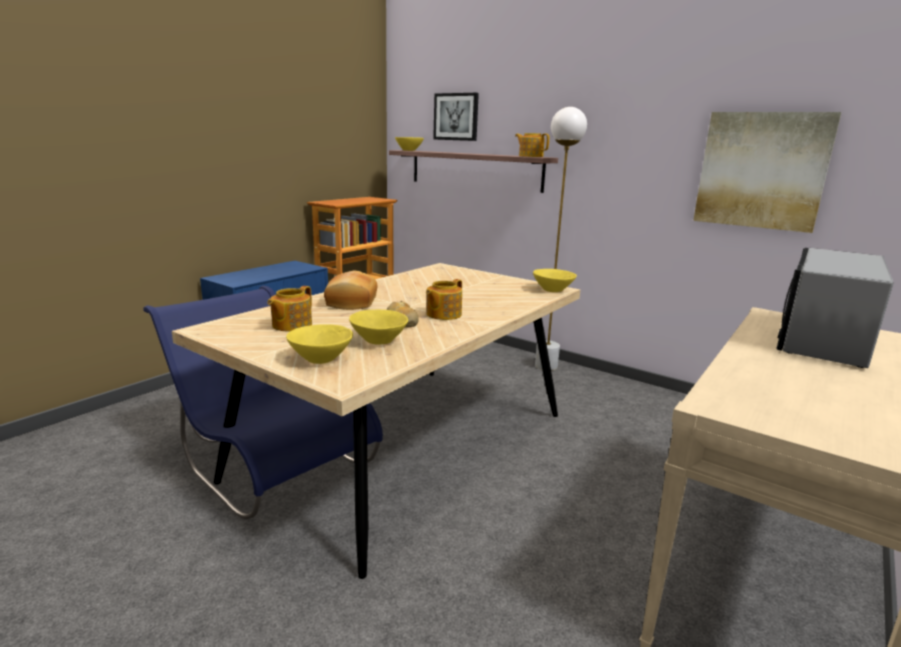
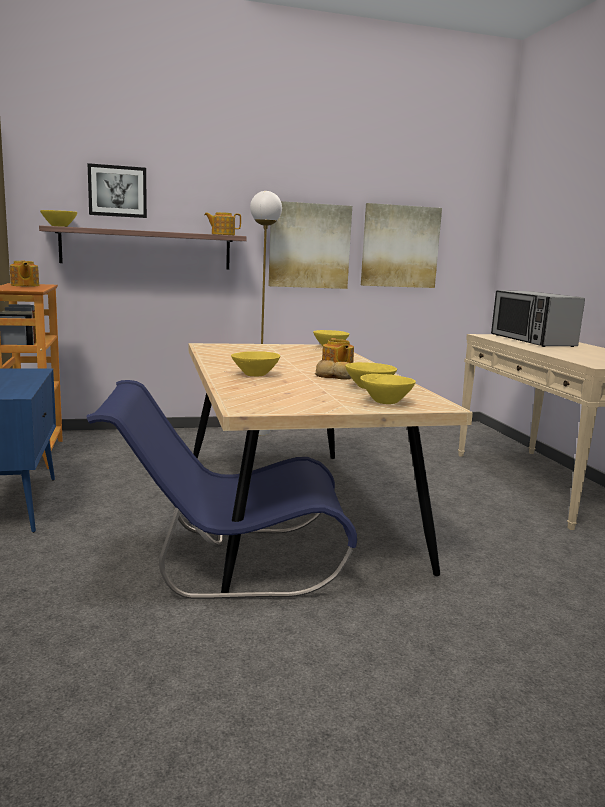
camera: 50 degrees left, 5 degrees down
teapot [267,286,312,332] -> teapot moved to [10,260,39,286]
bread [324,271,377,310] -> yellow bowl [231,351,280,376]
none -> picture [268,201,352,289]

